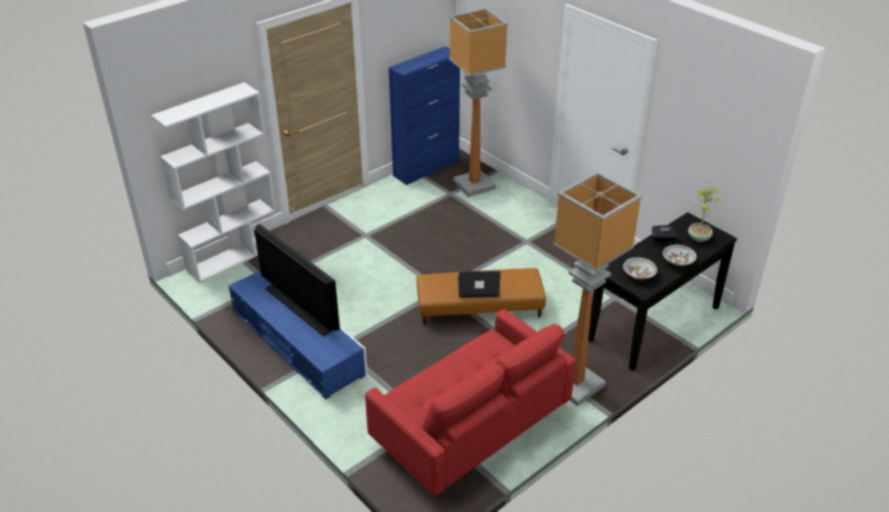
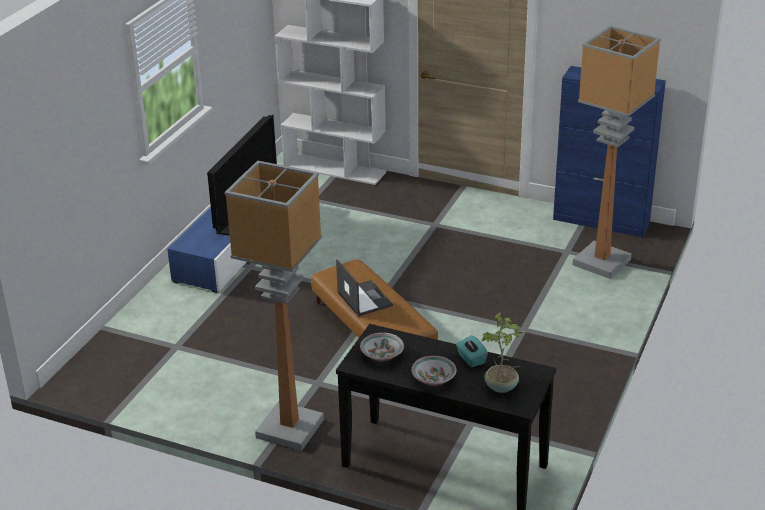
camera: 65 degrees right, 5 degrees down
red sofa [365,309,576,496] -> none
black tissue box [652,225,677,243] -> turquoise tissue box [456,335,488,368]

